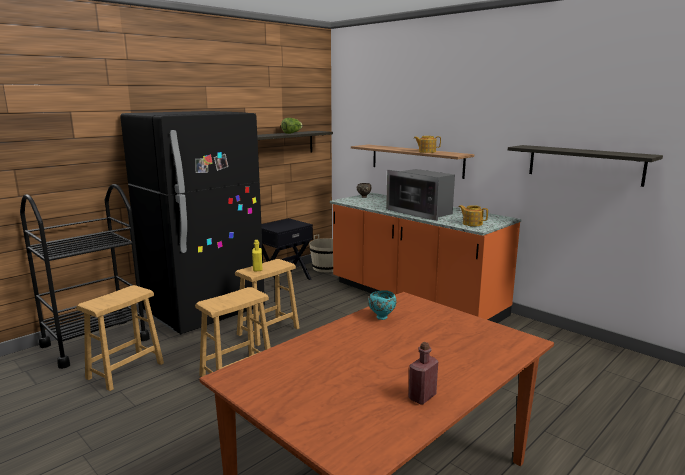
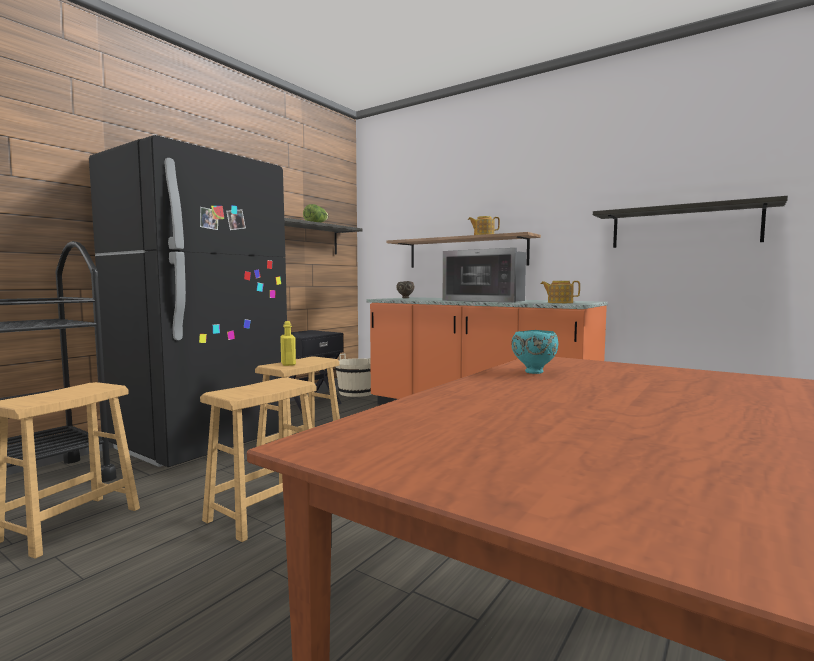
camera: 10 degrees left, 10 degrees down
red bottle [408,342,438,405] -> none

